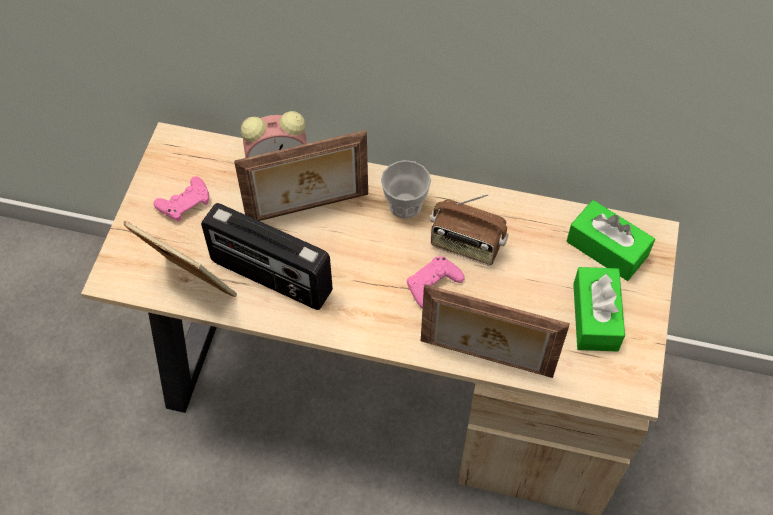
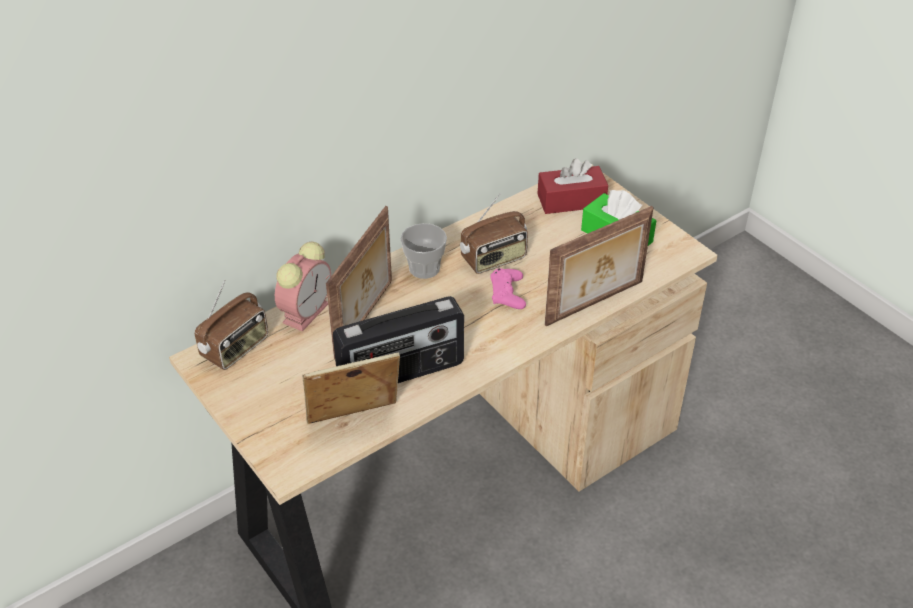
camera: 50 degrees left, 15 degrees down
pink game controller [153,176,209,222] -> none
green tissue box [567,200,655,281] -> red tissue box [538,158,608,214]
none -> radio [195,280,268,370]

